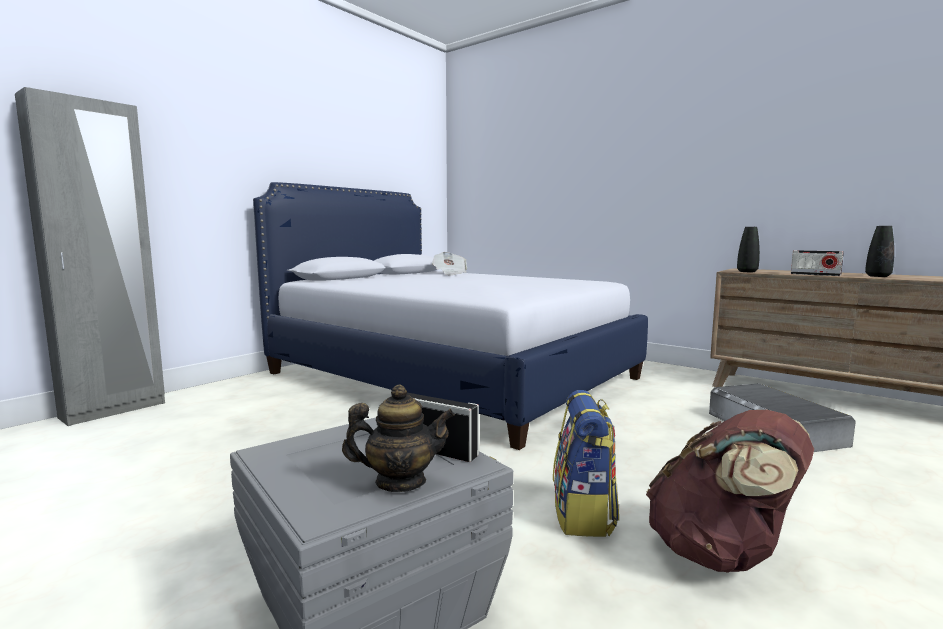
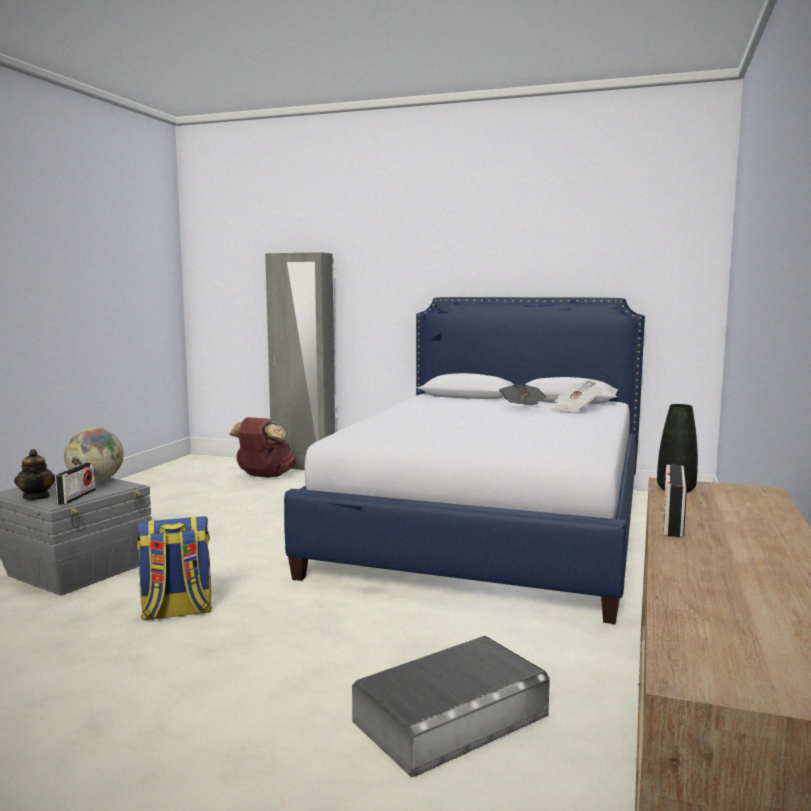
camera: 70 degrees right, 0 degrees up
brown backpack [646,410,814,573] -> brown backpack moved to [229,417,296,478]
black vase [865,226,894,277] -> none
none -> globe [64,427,124,482]
none -> newspaper [499,384,546,405]

